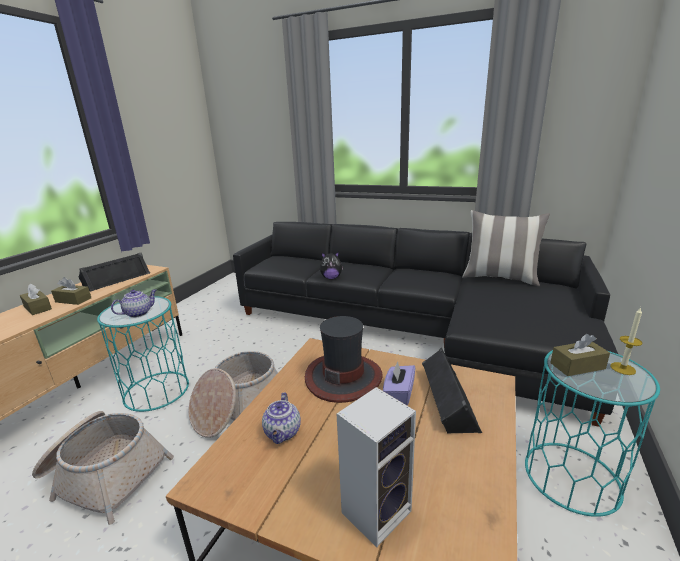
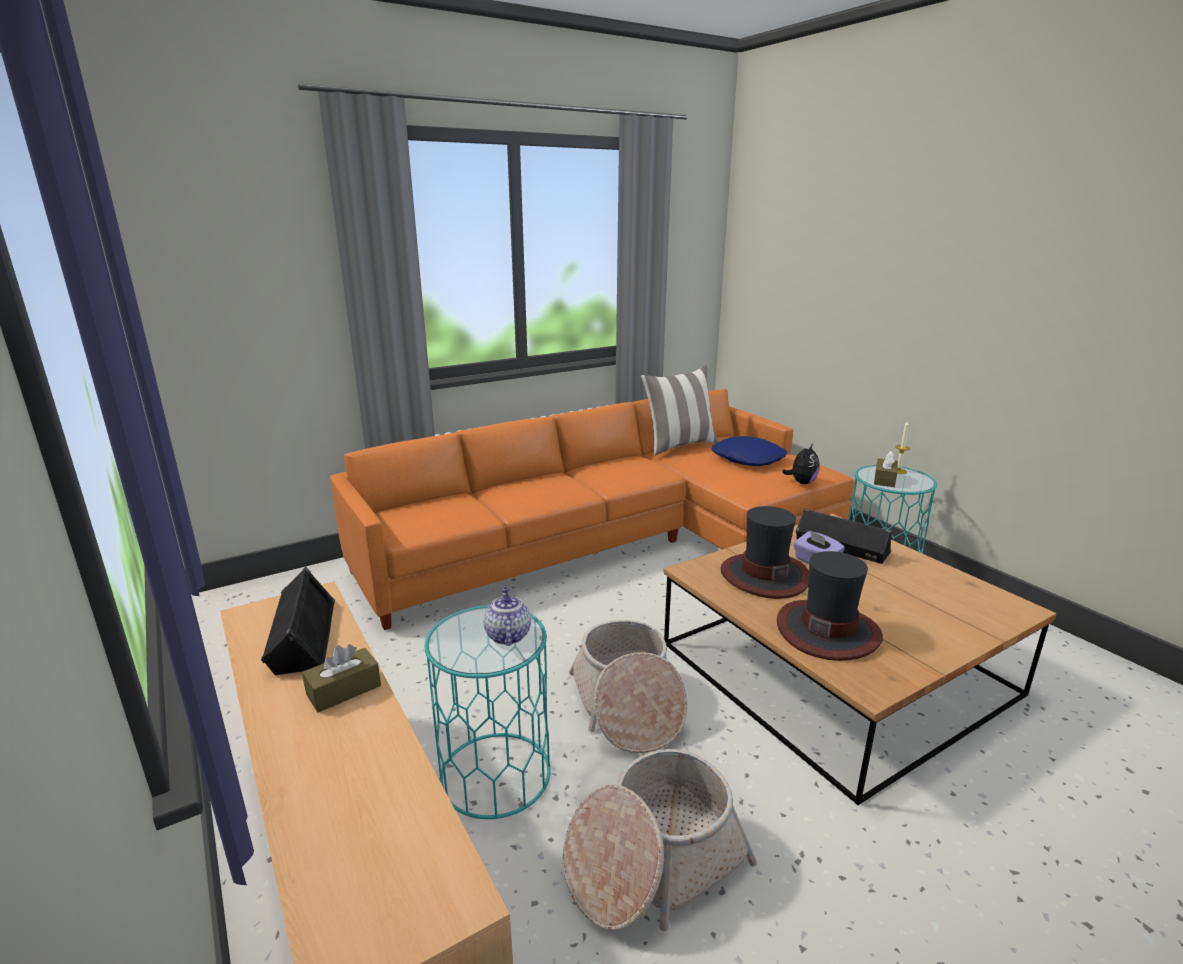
camera: 55 degrees left, 0 degrees up
brown tissue box [20,283,52,315] -> none
black sofa [233,222,618,427] -> orange sofa [330,389,854,630]
teapot [262,392,301,444] -> hat [777,551,883,661]
plush toy [320,252,344,279] -> plush toy moved to [782,444,819,484]
speaker [336,387,416,548] -> none
none -> blue pillow [712,436,788,466]

